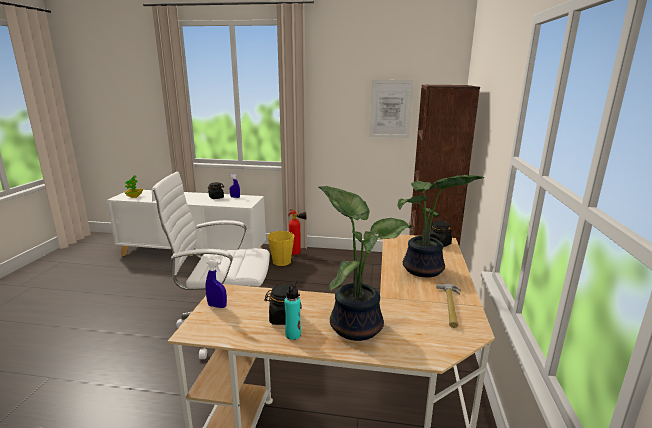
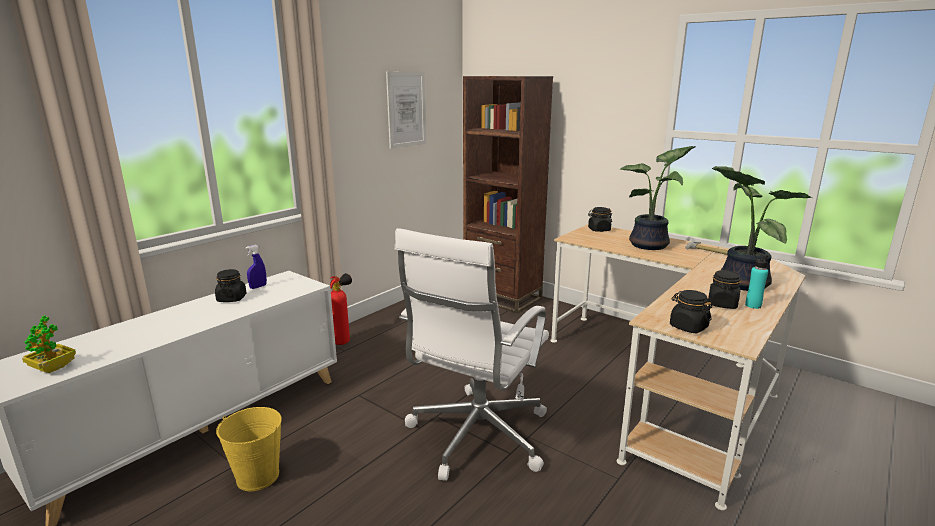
camera: 60 degrees left, 0 degrees up
blue spray bottle [205,260,227,308] -> black jar [670,290,712,333]
yellow bucket [267,231,294,266] -> yellow bucket moved to [216,407,282,491]

